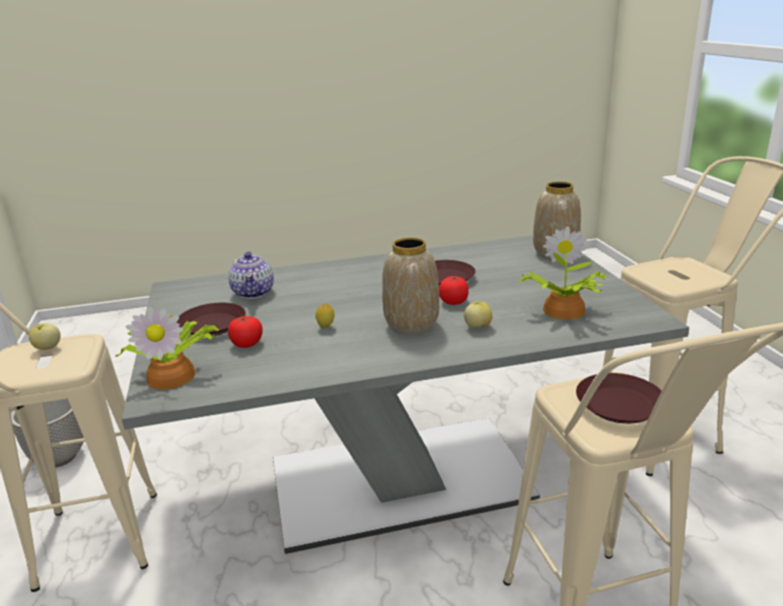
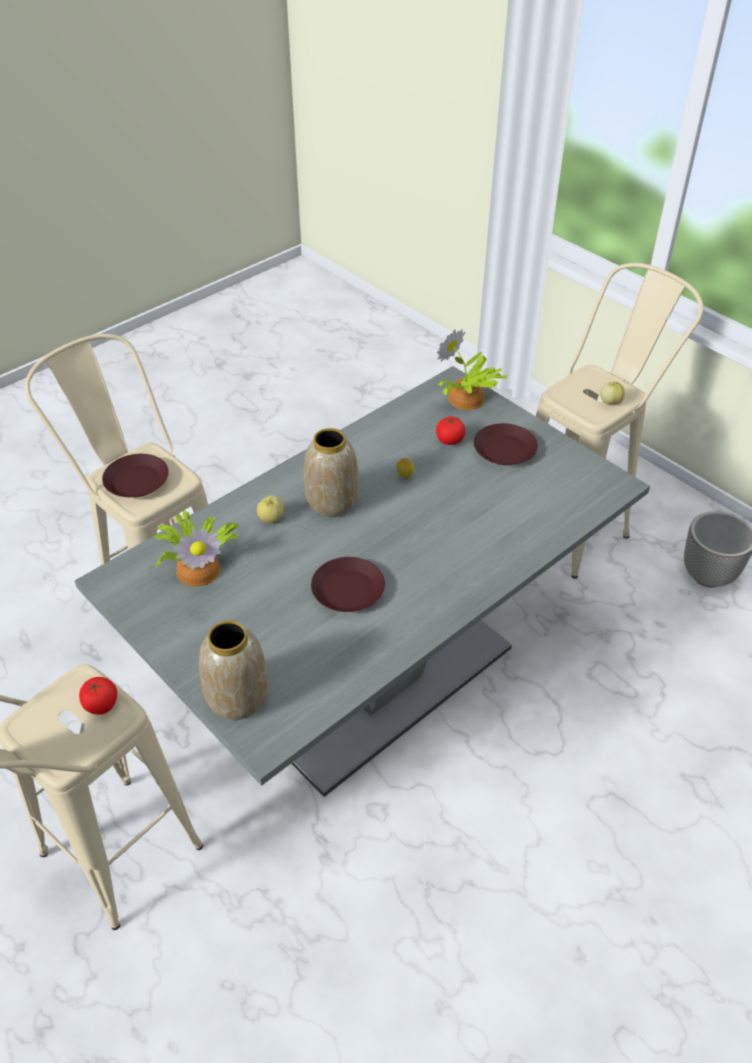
camera: 150 degrees right, 20 degrees up
teapot [228,251,274,299] -> none
tomato [439,276,469,305] -> tomato moved to [79,677,117,715]

